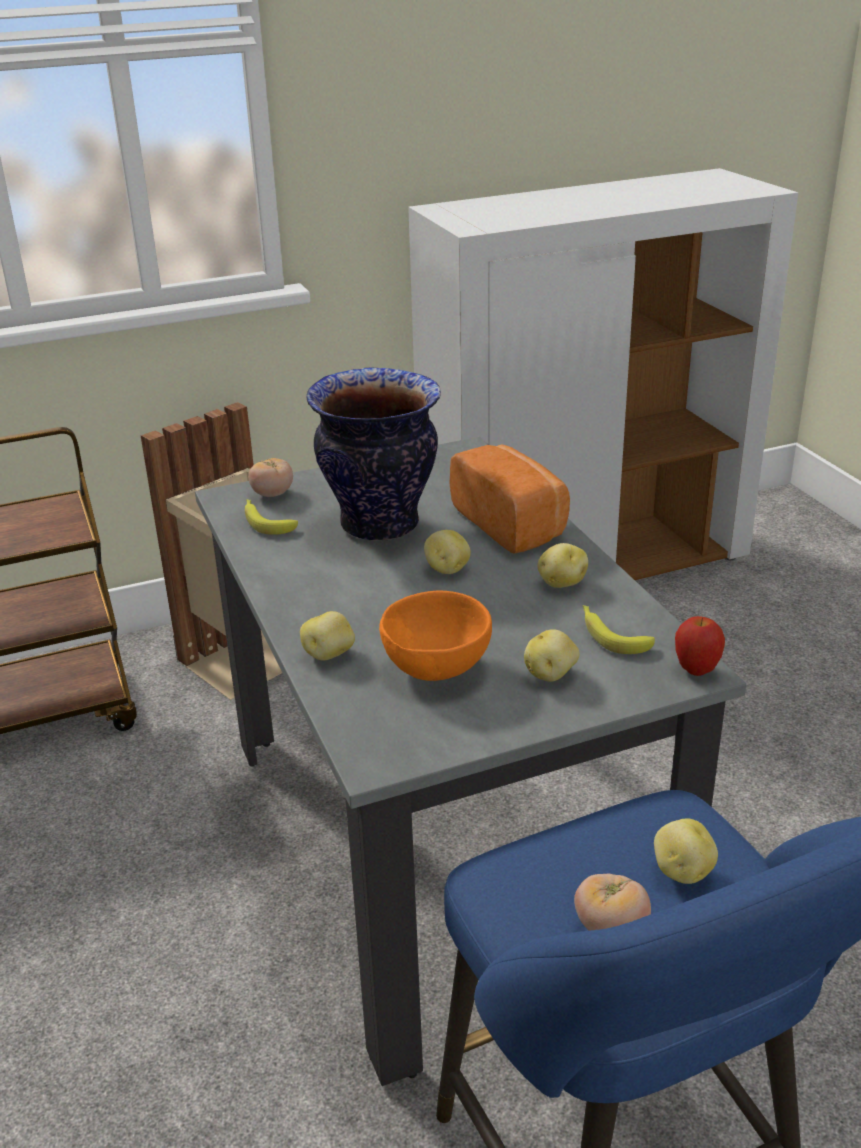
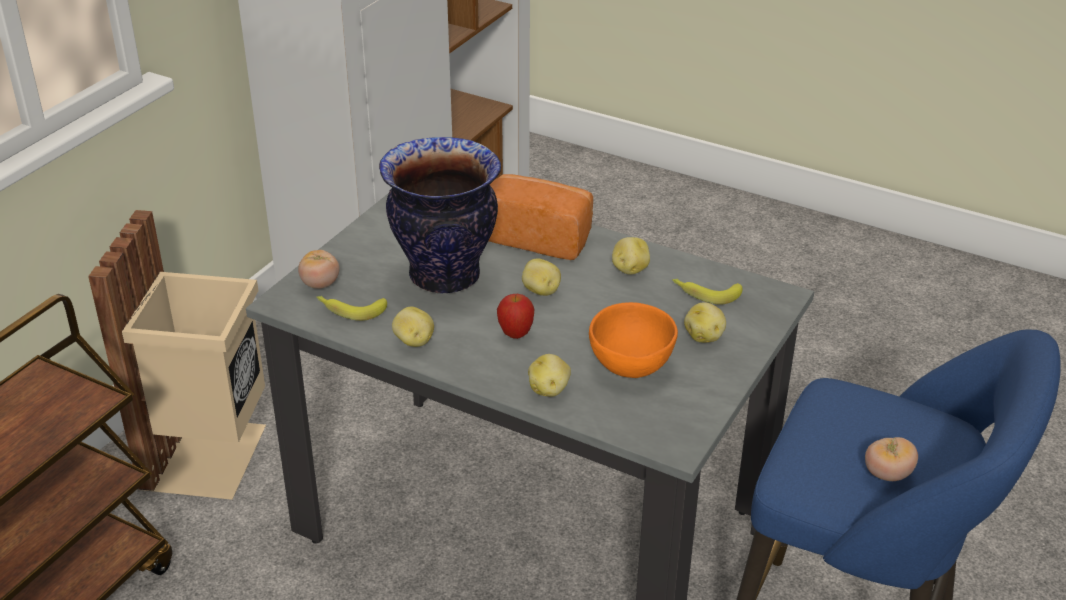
camera: 40 degrees left, 5 degrees up
potato [654,818,718,884] -> potato moved to [392,307,434,347]
apple [675,616,725,676] -> apple moved to [497,294,534,339]

